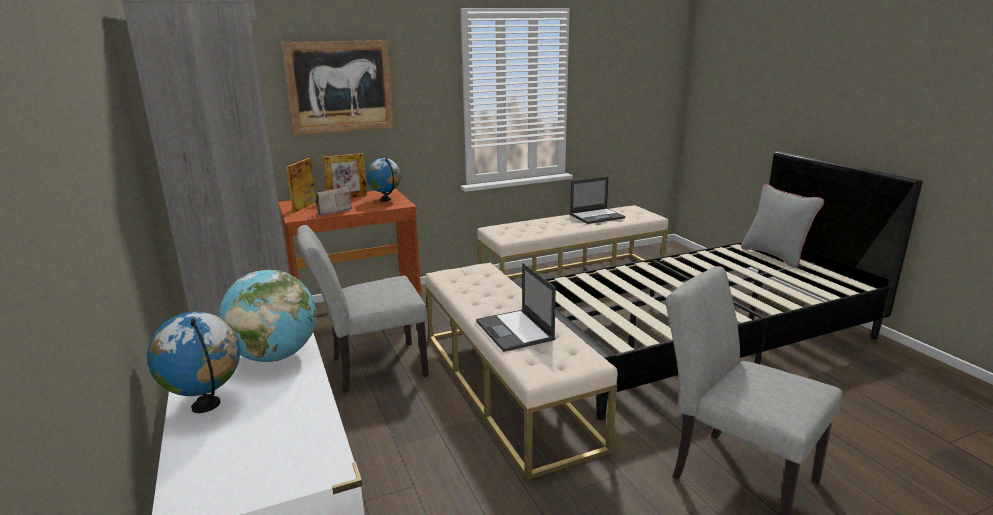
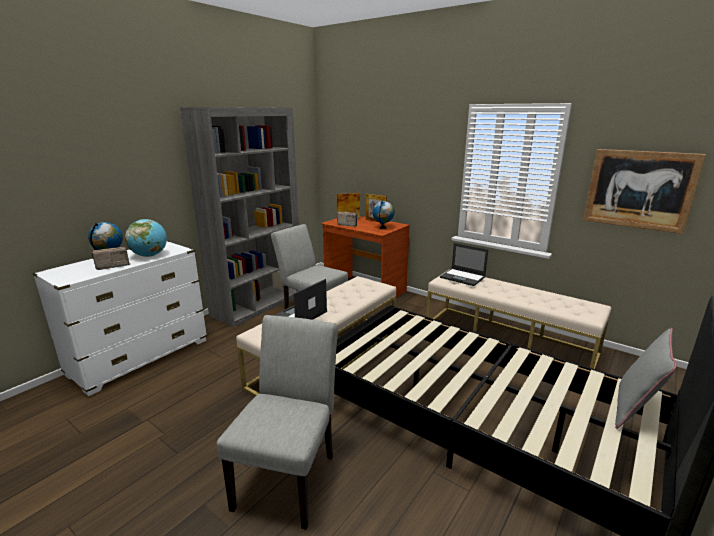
camera: 60 degrees right, 0 degrees up
picture [282,40,394,135] -> picture moved to [583,149,706,234]
laptop [570,177,625,224] -> laptop moved to [440,243,488,286]
none -> radio [92,247,130,270]

